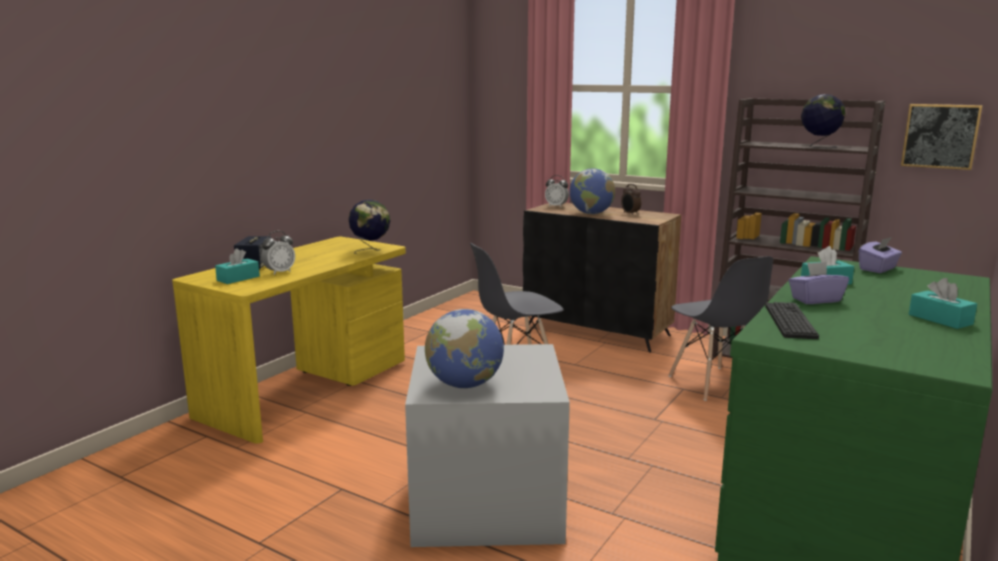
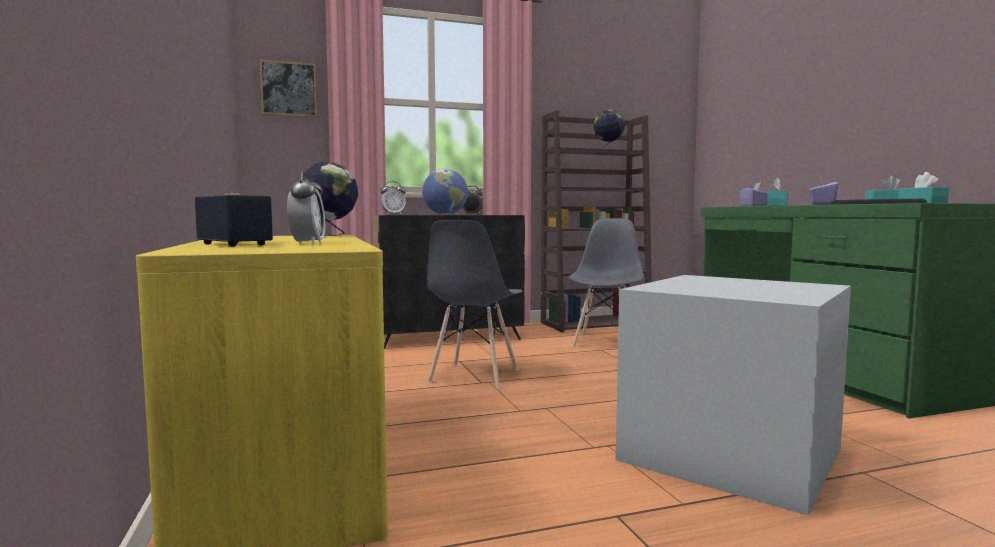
camera: 50 degrees left, 10 degrees down
turquoise tissue box [215,248,260,284] -> turquoise tissue box moved to [898,172,949,203]
globe [425,309,504,389] -> none
grey chair [669,256,773,401] -> grey chair turned 90 degrees counterclockwise [569,218,643,347]
picture [901,104,982,170] -> picture moved to [260,60,317,117]

